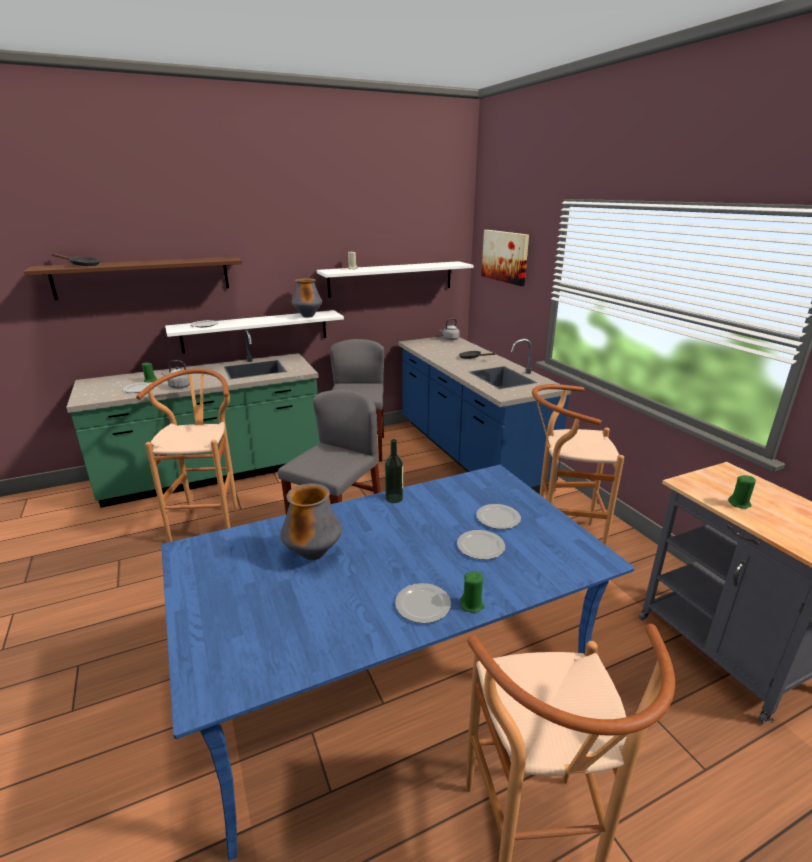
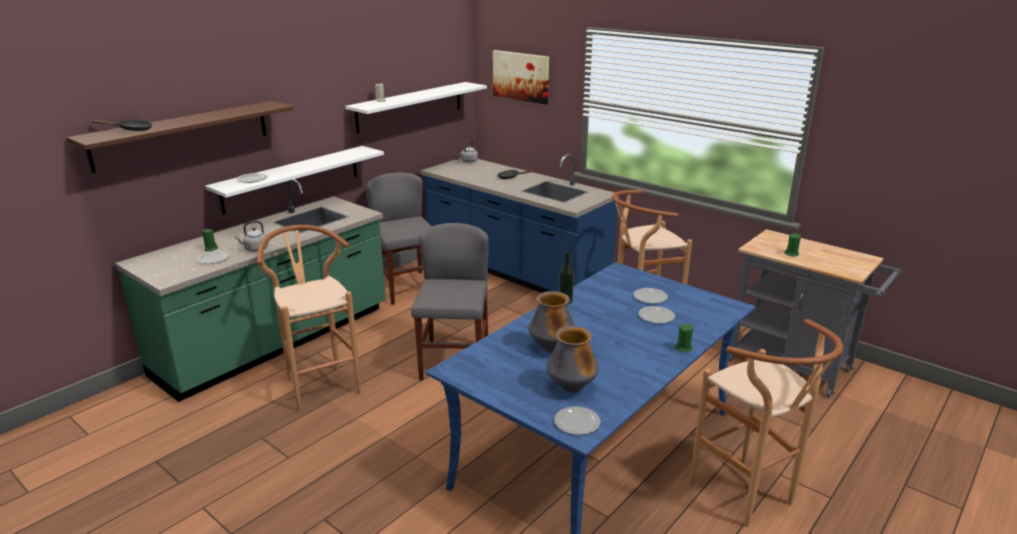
camera: 25 degrees left, 0 degrees up
vase [292,278,322,318] -> vase moved to [546,326,599,393]
plate [395,583,451,623] -> plate moved to [554,406,601,435]

